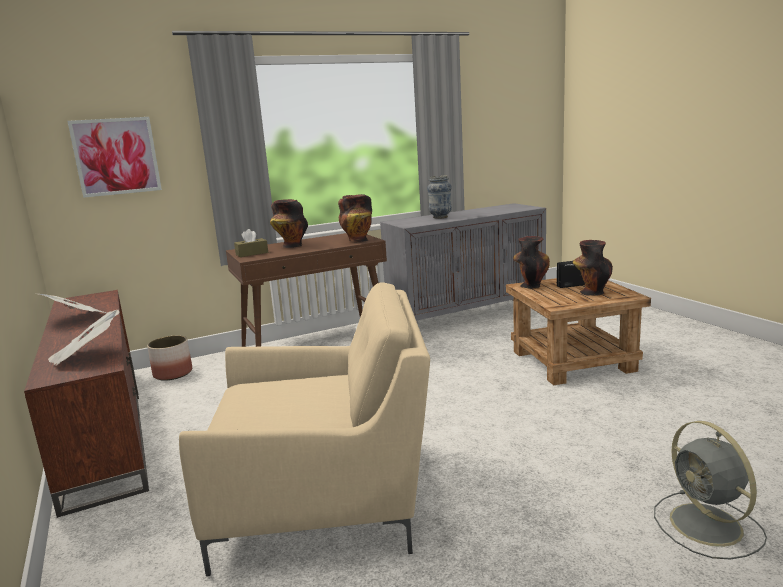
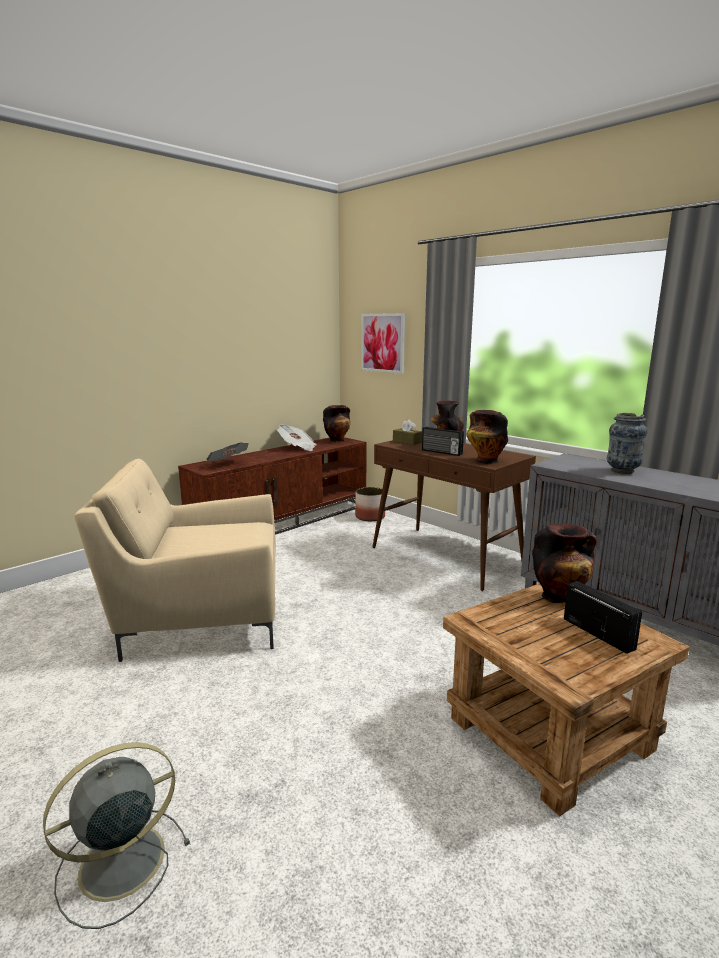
camera: 70 degrees right, 0 degrees up
beige armchair [179,282,430,576] -> beige armchair turned 105 degrees clockwise [74,459,276,662]
vase [573,240,613,296] -> vase moved to [323,405,350,442]
none -> radio [422,427,464,456]

